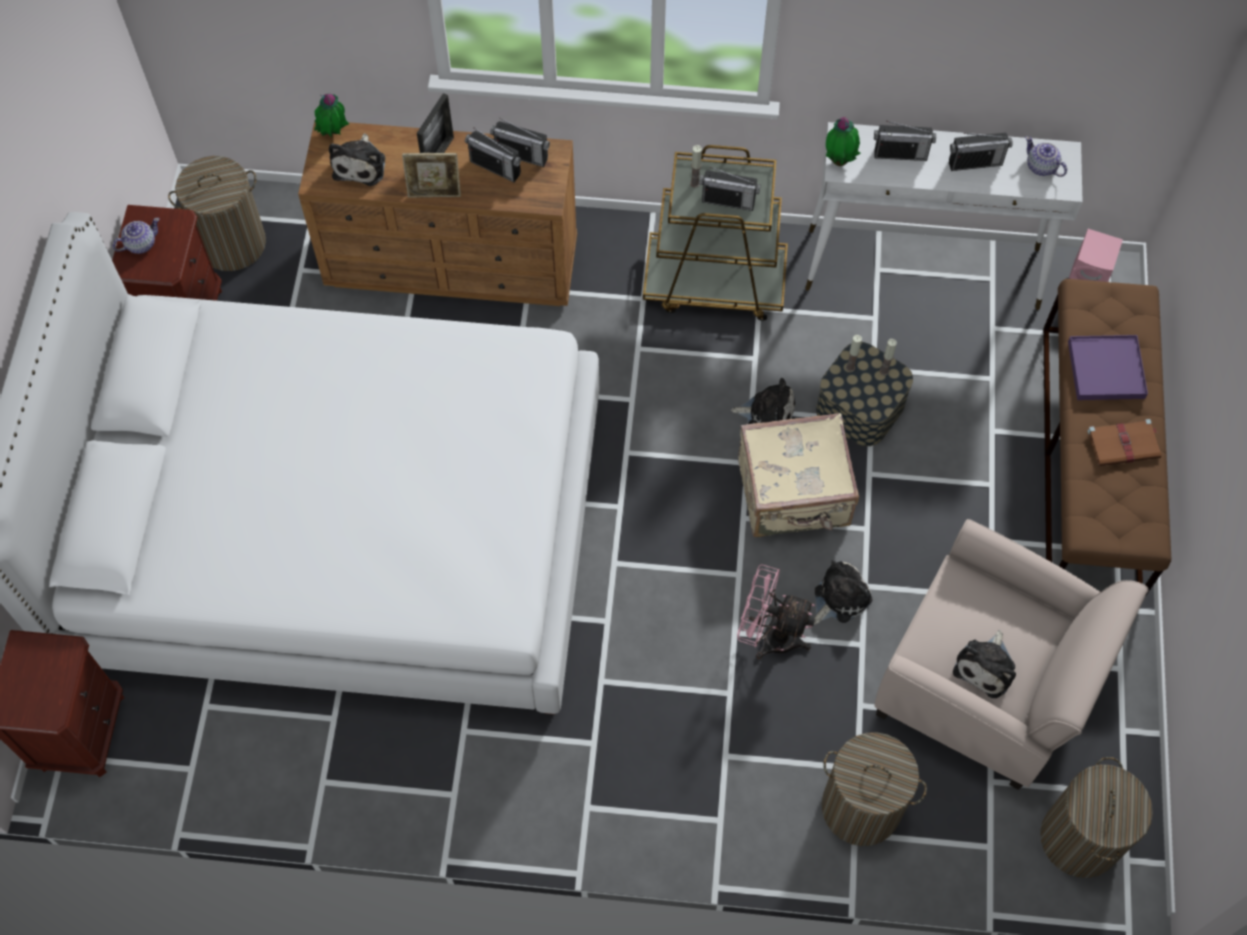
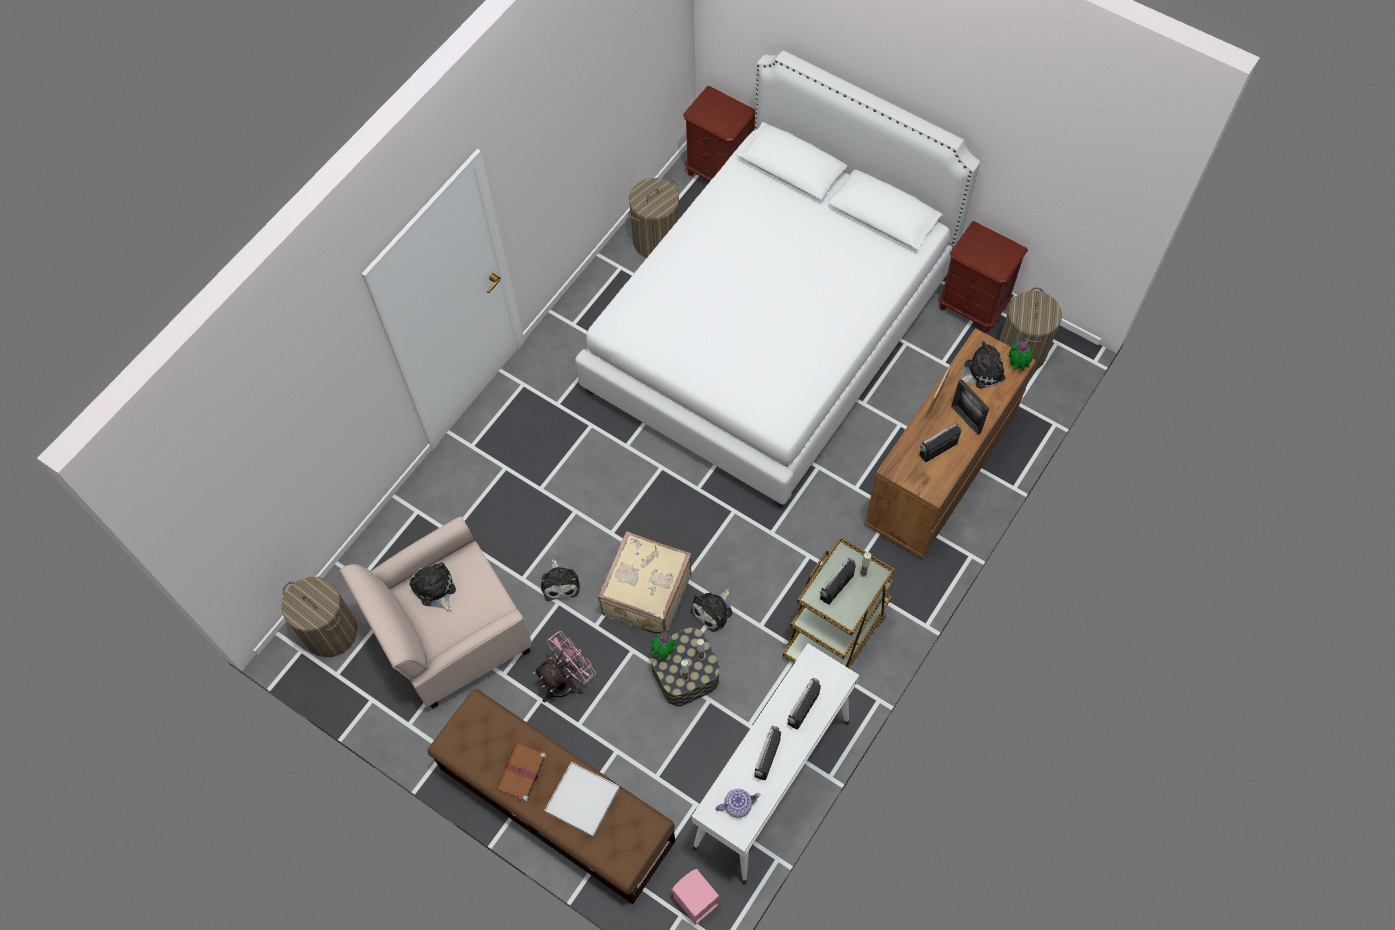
camera: 120 degrees right, 0 degrees up
teapot [112,218,160,254] -> none
plush toy [329,133,385,186] -> plush toy turned 120 degrees clockwise [959,341,1005,389]
radio [490,117,550,167] -> none
pink fan [737,564,815,659] -> pink fan moved to [533,631,596,702]
laundry basket [822,732,927,846] -> laundry basket moved to [628,178,679,258]
potted plant [826,117,861,166] -> potted plant moved to [650,632,676,661]
purple tray [1068,335,1148,400] -> white tray [544,762,620,837]

